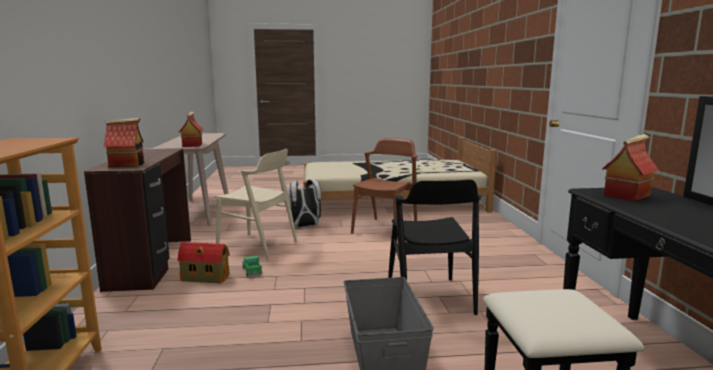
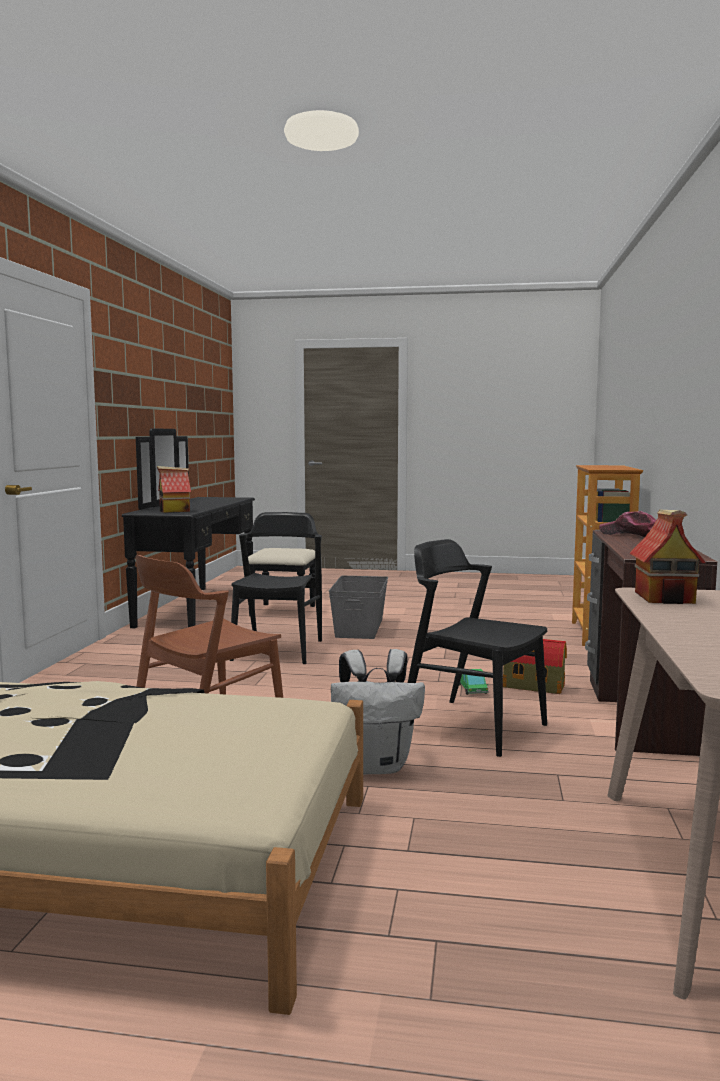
camera: 165 degrees left, 5 degrees down
toy house [103,118,144,167] -> cap [599,511,656,537]
beige chair [214,149,297,260] -> black chair [408,539,547,757]

